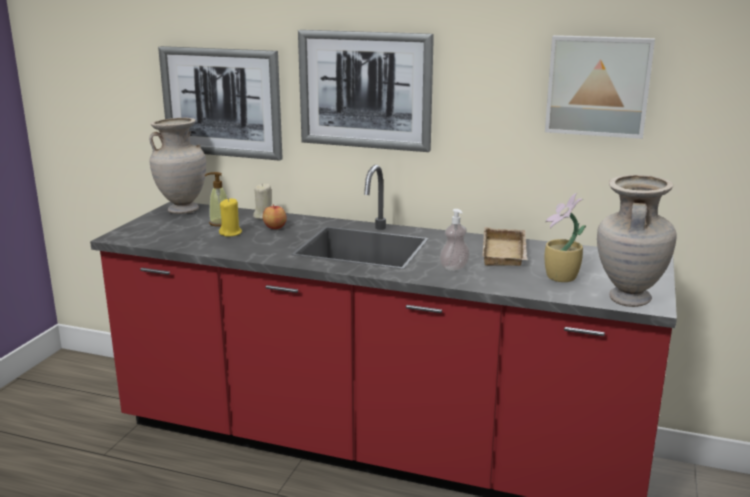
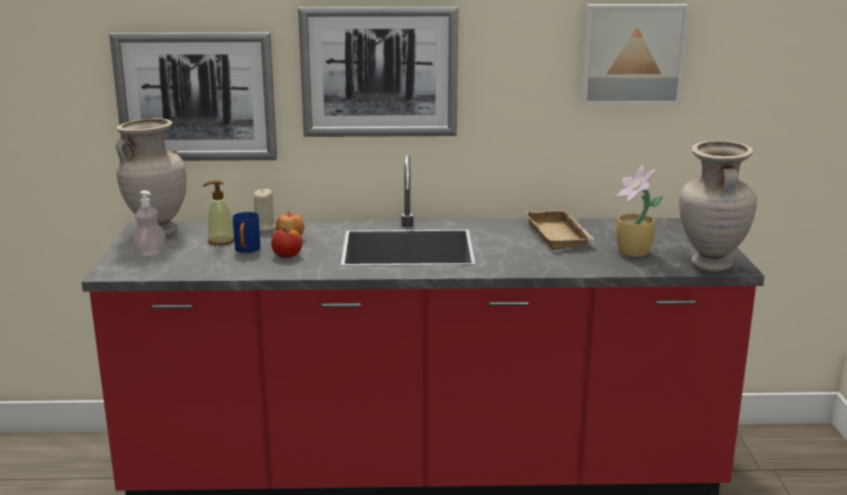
camera: 20 degrees left, 0 degrees up
yellow candle [219,198,242,237] -> blue mug [233,212,260,253]
soap dispenser [439,209,470,271] -> soap dispenser moved to [132,190,166,256]
none -> apple [271,228,302,258]

